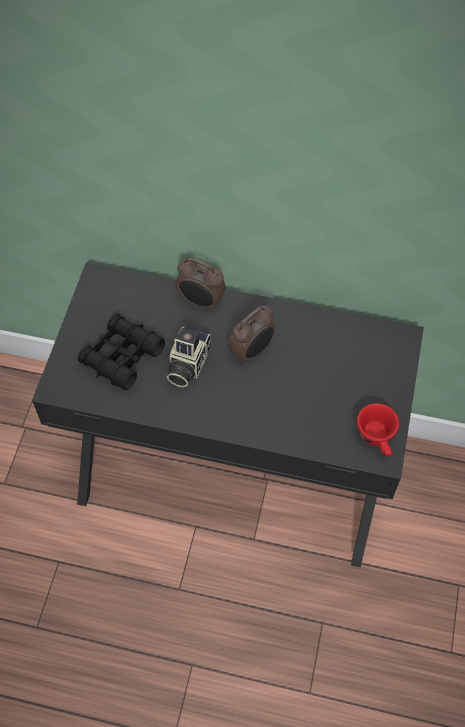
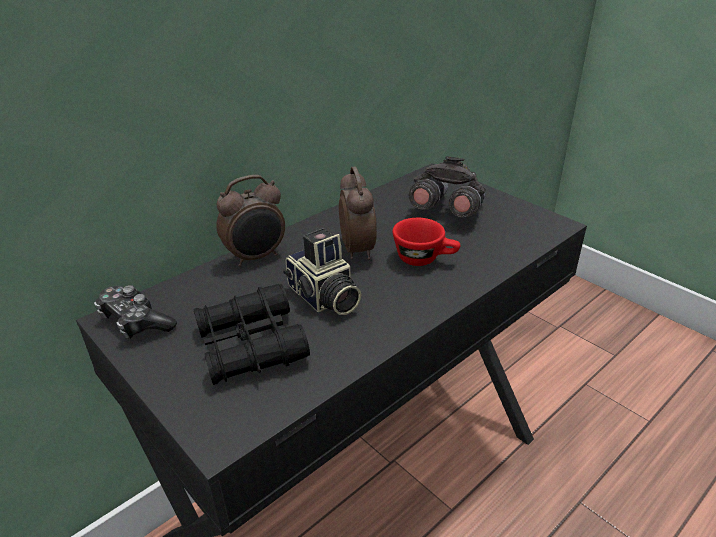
camera: 55 degrees left, 25 degrees down
red cup [357,403,399,456] -> red cup moved to [393,218,461,266]
none -> game controller [94,285,177,339]
none -> grey binoculars [409,156,486,218]

